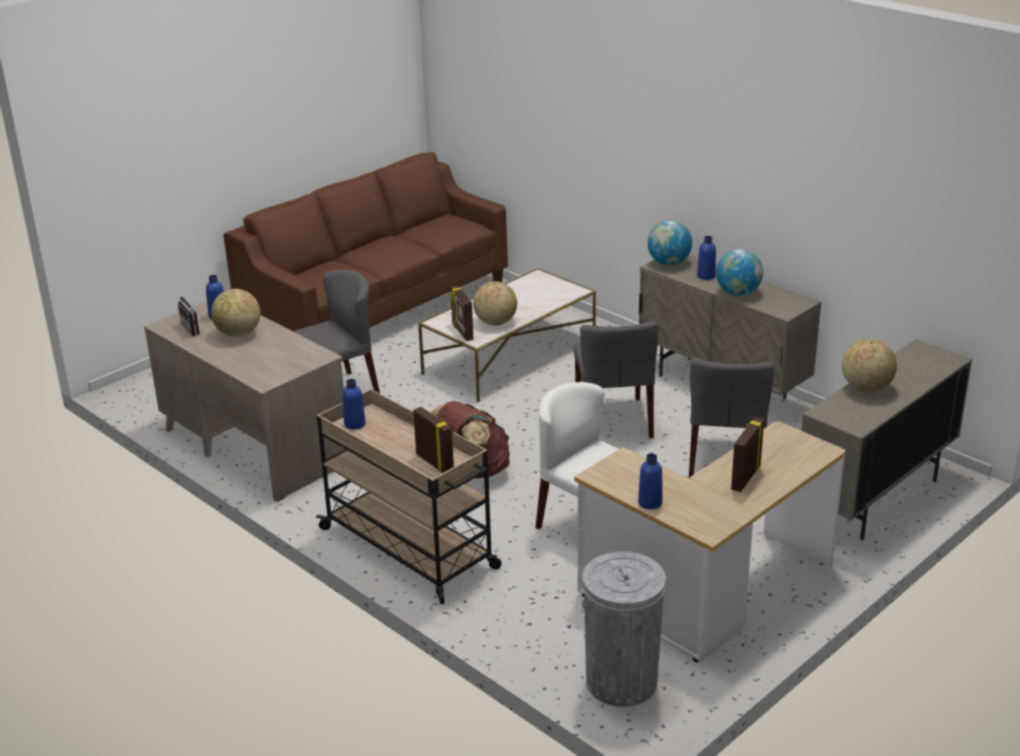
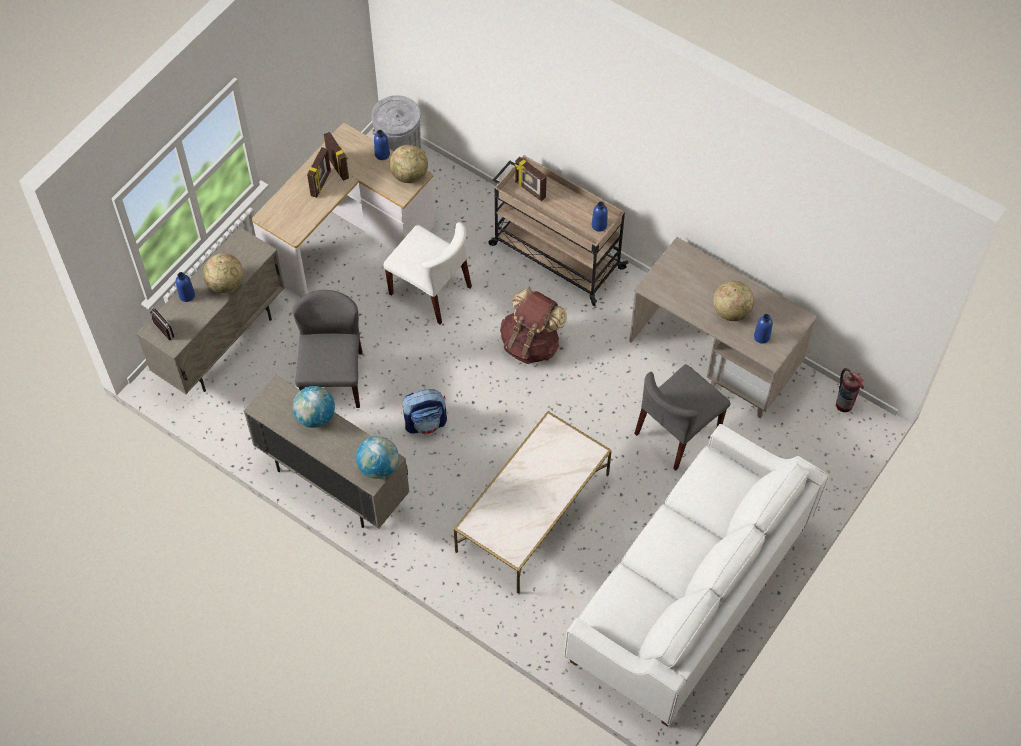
camera: 170 degrees right, 30 degrees up
radio [178,294,200,336] -> radio moved to [150,307,174,340]
brown sofa [223,152,508,331] -> white sofa [564,424,829,727]
picture frame [450,285,473,341] -> picture frame moved to [324,132,349,181]
globe [473,281,517,326] -> globe moved to [390,145,428,183]
grey chair [573,321,659,438] -> backpack [403,389,447,435]
blue bottle [697,236,716,280] -> blue bottle moved to [176,272,195,302]
none -> fire extinguisher [836,368,864,412]

